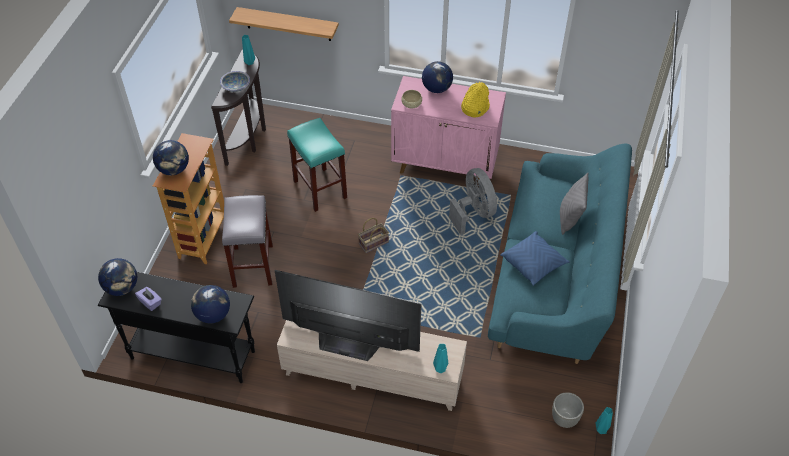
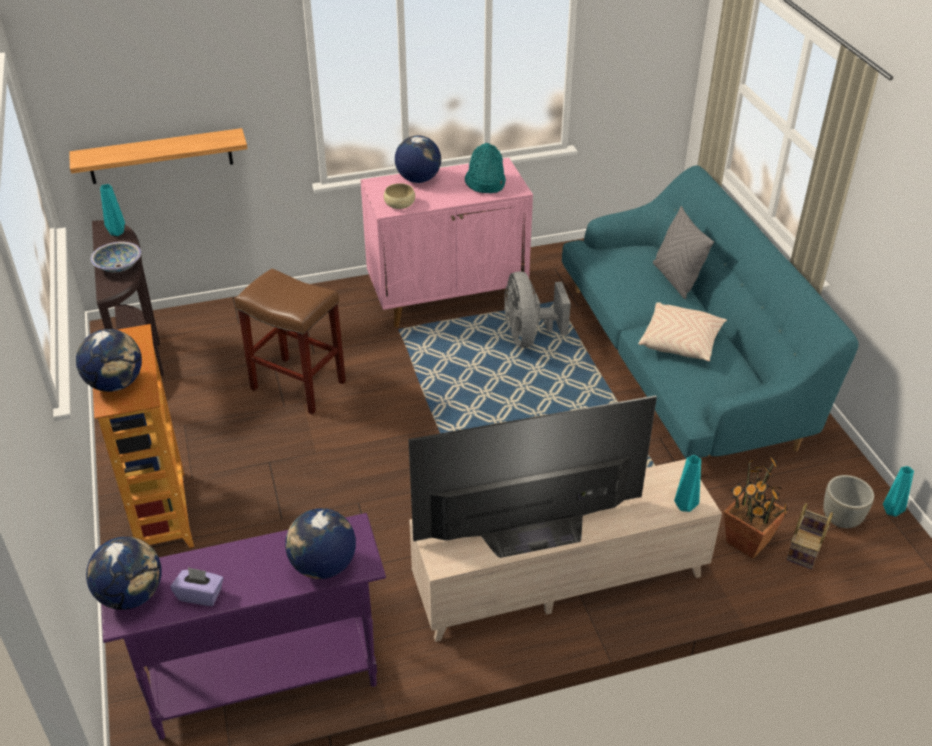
camera: 30 degrees left, 10 degrees down
black console table [98,272,255,383] -> purple console table [101,513,386,740]
grey stool [222,195,273,288] -> none
turquoise stool [287,118,347,212] -> brown stool [235,268,346,415]
basket [358,218,389,253] -> basket moved to [787,503,833,569]
grey fan [449,168,497,235] -> grey fan turned 135 degrees counterclockwise [504,272,571,348]
yellow hat [461,82,490,118] -> turquoise hat [465,143,506,193]
blue pillow [500,231,570,286] -> beige pillow [638,302,727,361]
none -> potted plant [724,455,788,559]

